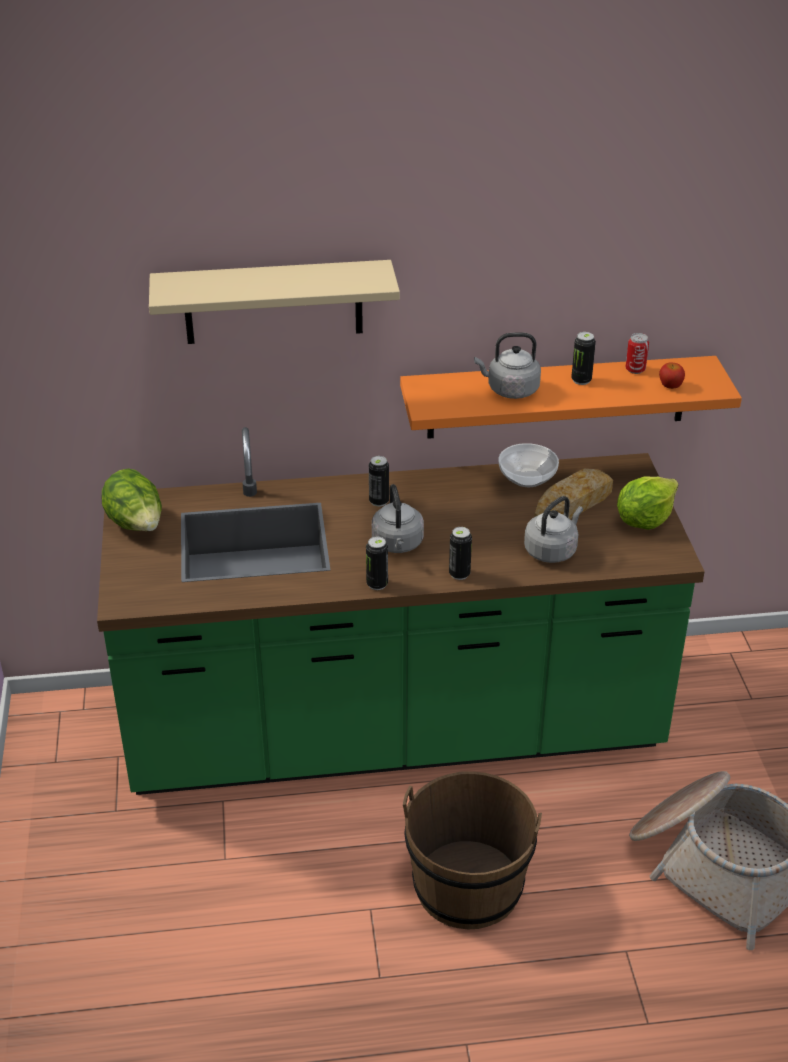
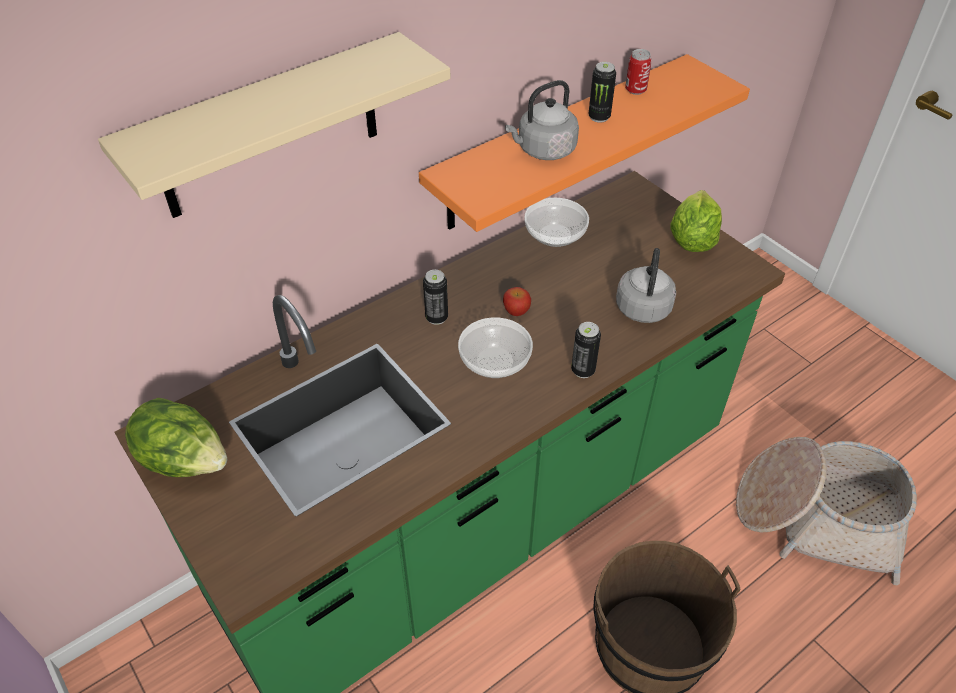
camera: 30 degrees left, 10 degrees up
can [366,537,388,590] -> none
grey kettle [372,484,424,553] -> bowl [458,317,533,378]
bread [535,469,613,519] -> none
apple [659,363,685,389] -> apple moved to [503,287,531,316]

